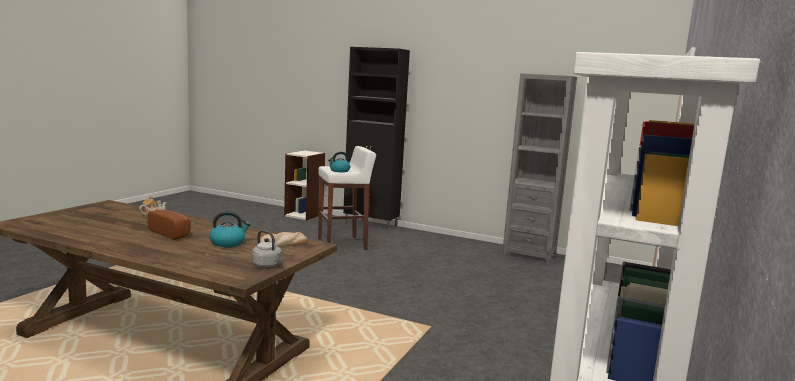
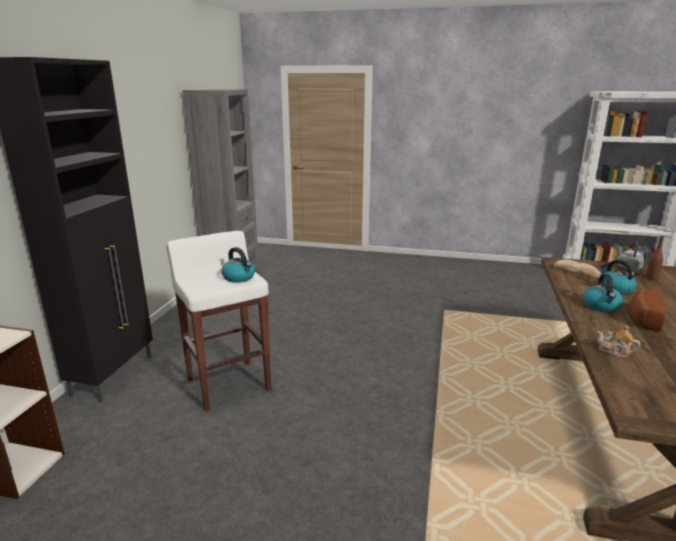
camera: 100 degrees left, 10 degrees up
none -> kettle [583,274,623,312]
none -> brown bottle [646,236,664,280]

